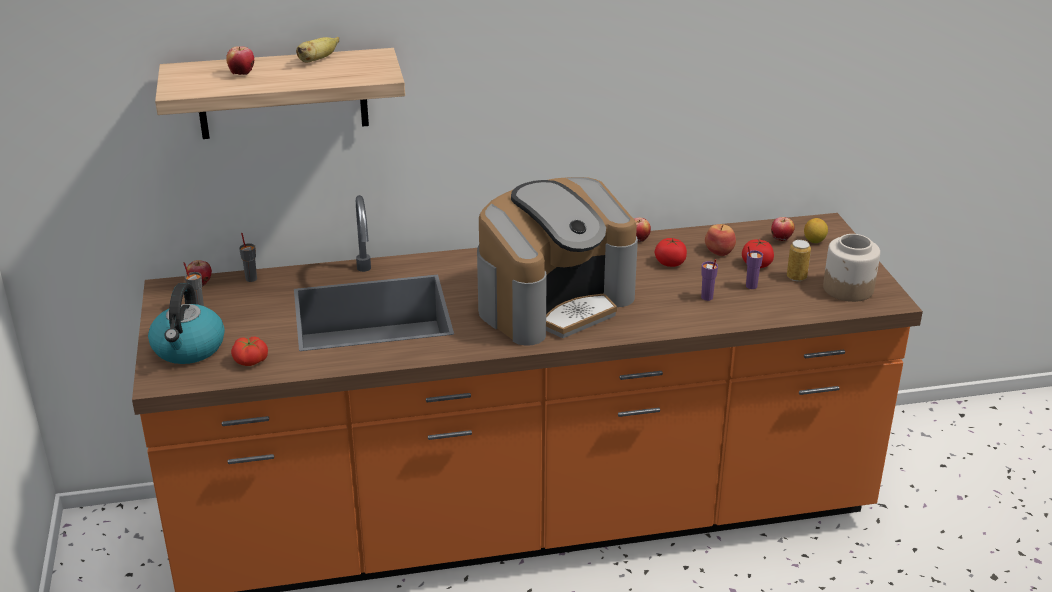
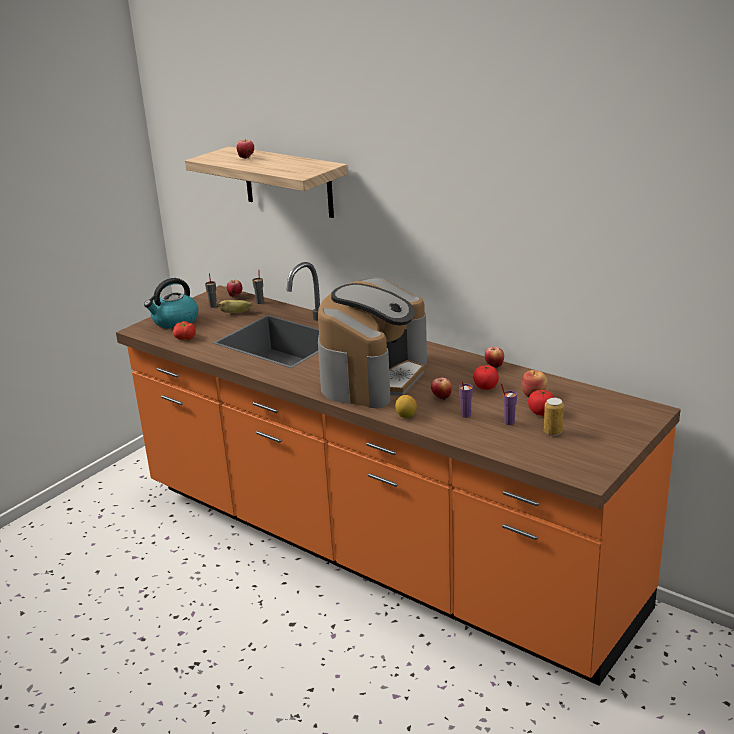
camera: 50 degrees right, 5 degrees down
banana [296,37,339,63] -> banana moved to [216,300,253,313]
coffee machine [477,177,638,346] -> coffee machine turned 75 degrees counterclockwise [318,277,427,408]
apple [771,217,795,241] -> apple moved to [431,378,452,400]
lemon [804,218,828,243] -> lemon moved to [395,395,417,418]
jar [823,234,880,302] -> none

